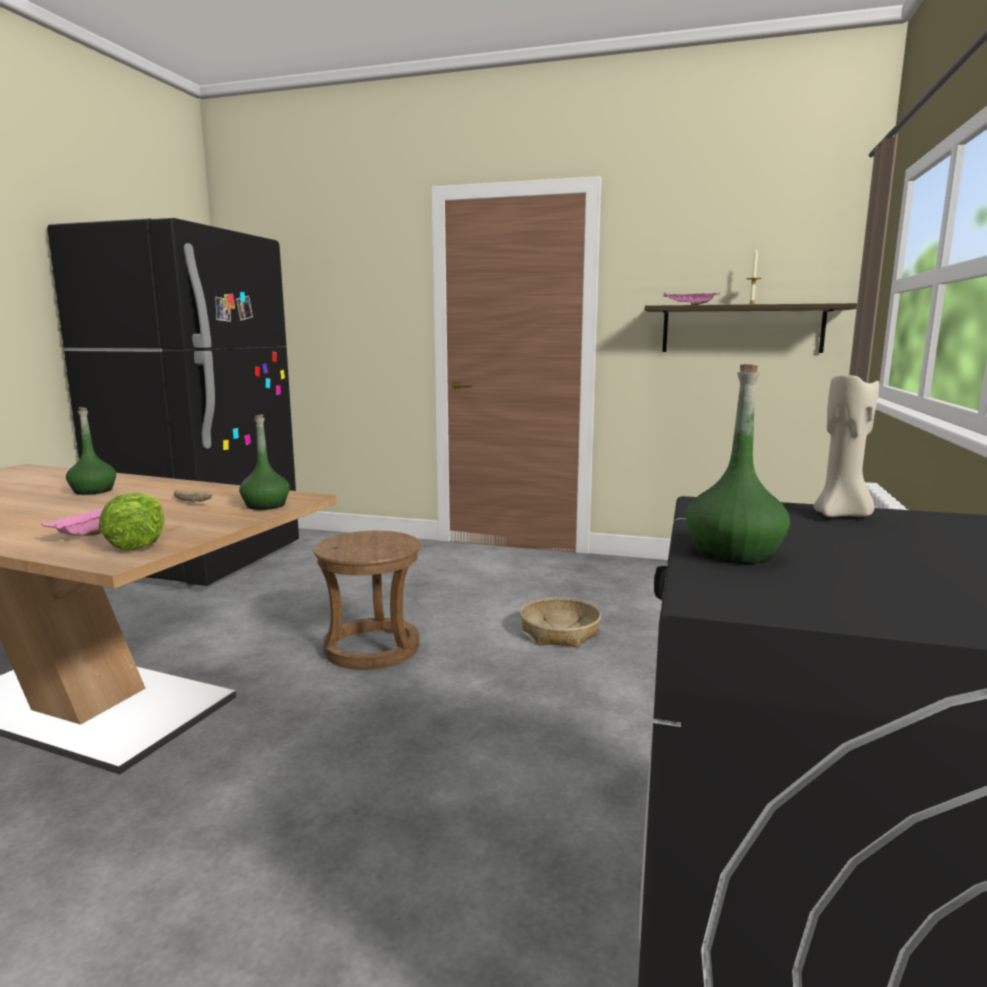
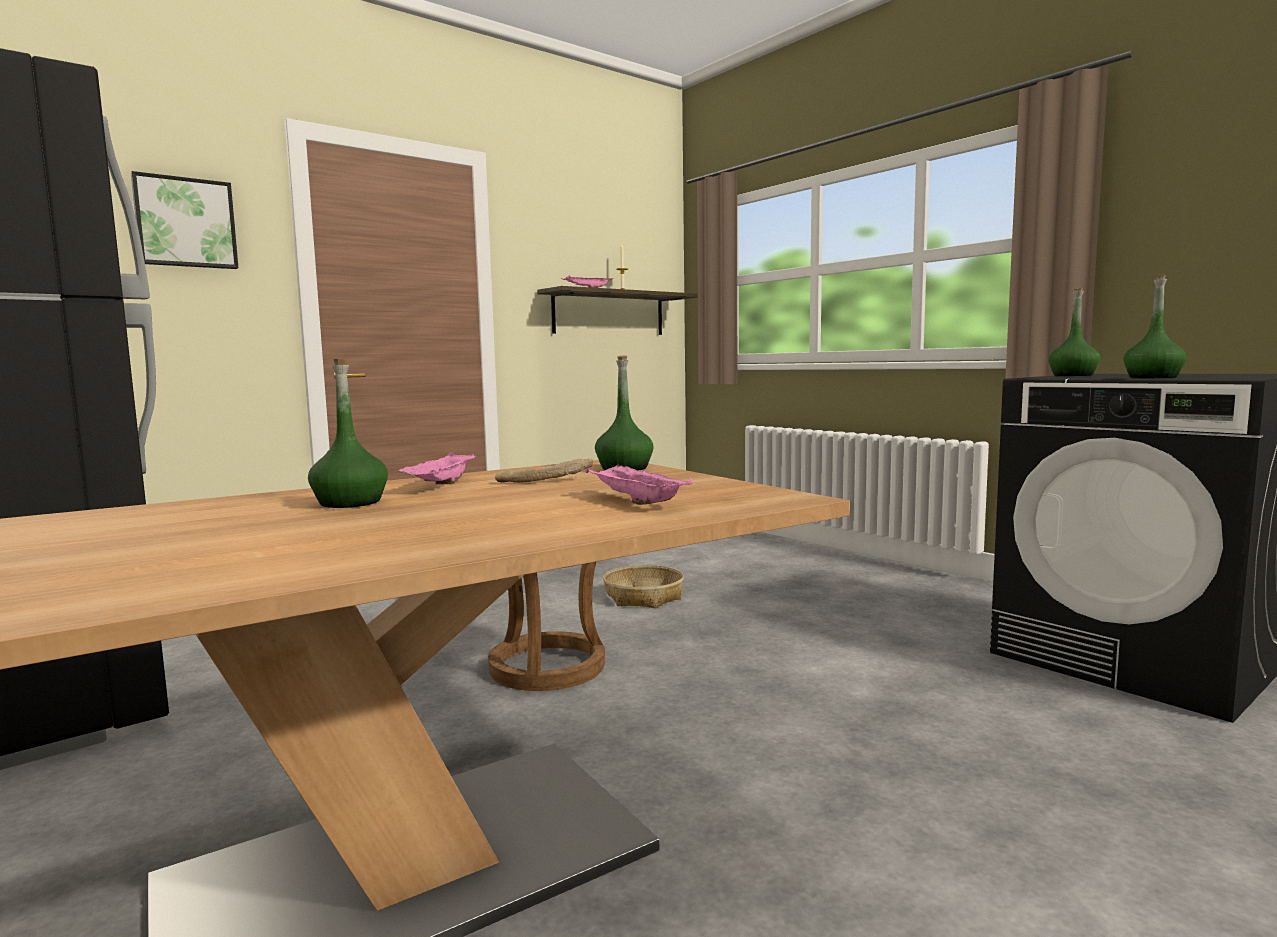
camera: 55 degrees left, 5 degrees down
lettuce [99,493,165,551] -> none
beige candle [814,373,879,517] -> green bottle [1048,288,1100,376]
none -> picture [131,171,238,269]
none -> pink tray [398,452,477,484]

